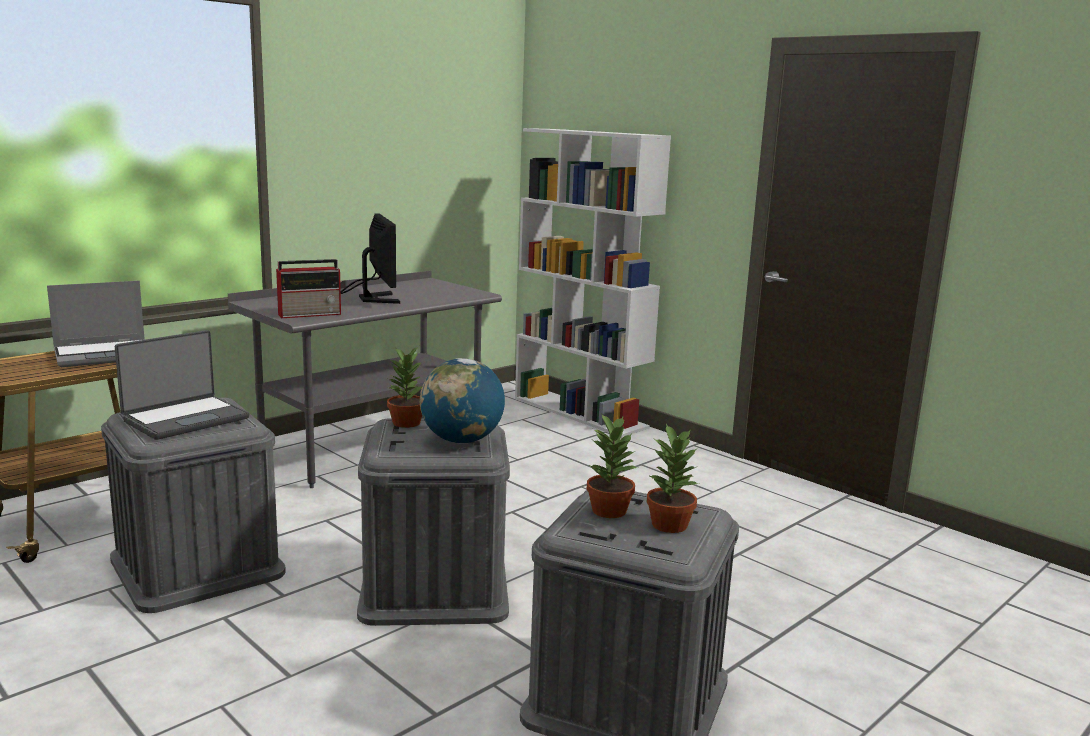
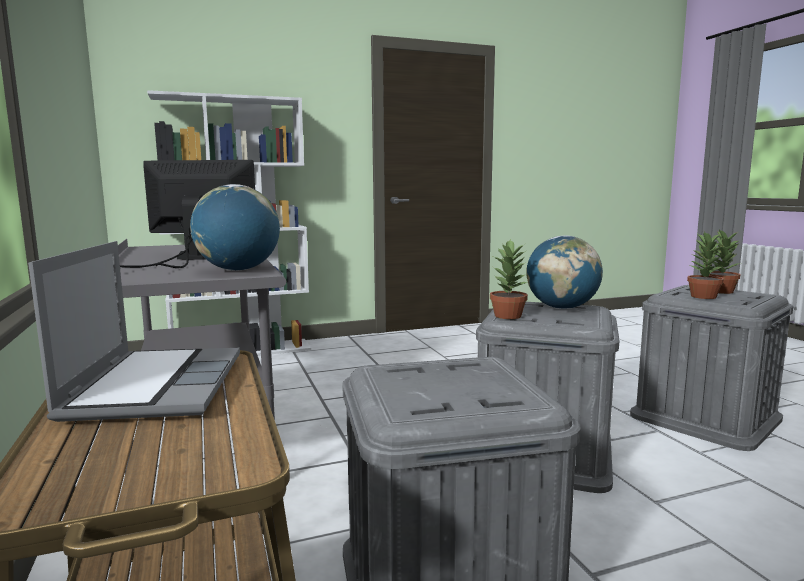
camera: 65 degrees left, 5 degrees down
laptop [115,330,249,440] -> none
radio [276,259,342,318] -> globe [190,184,280,271]

